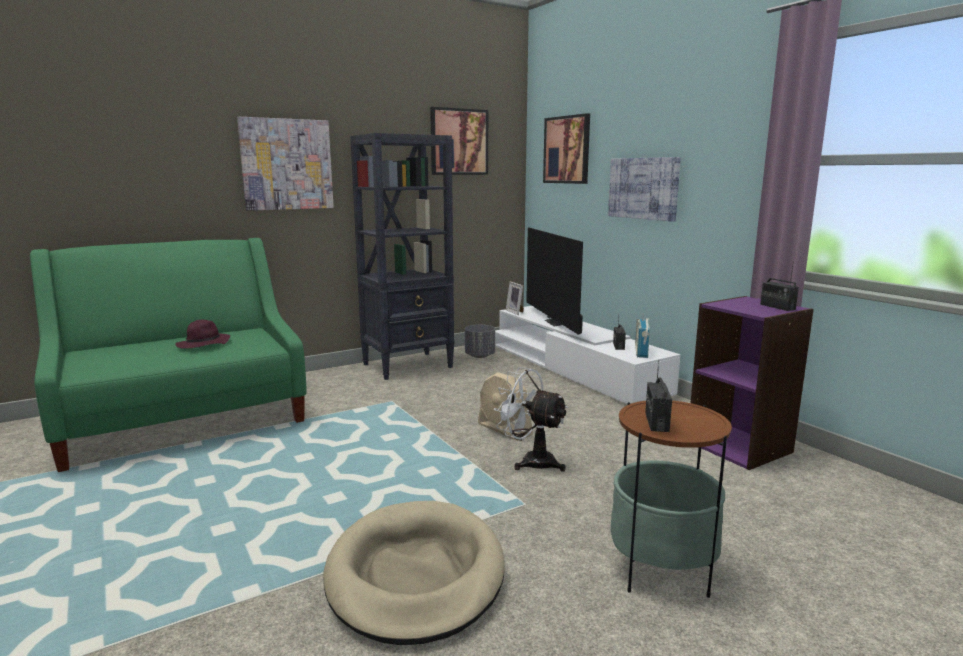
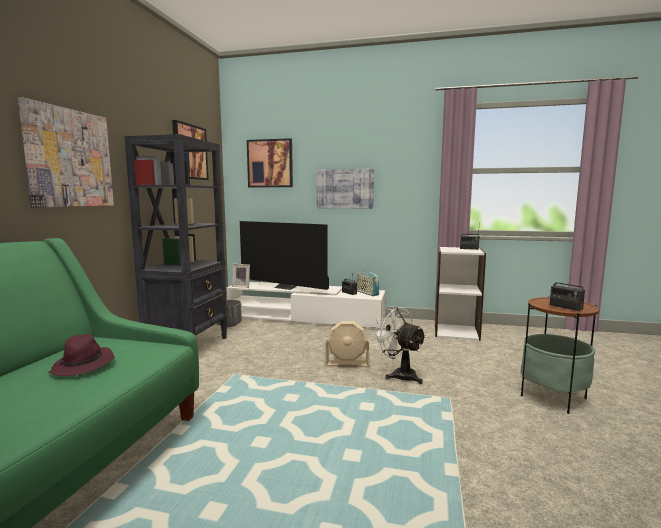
camera: 45 degrees left, 5 degrees down
beige dog bed [323,501,505,645] -> none
white fan [494,367,569,472] -> white fan turned 60 degrees clockwise [373,306,427,384]
purple bookcase [691,296,814,470] -> white bookcase [435,247,486,341]

